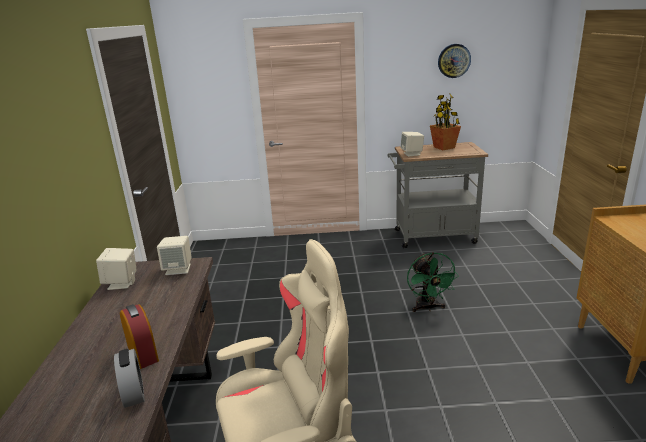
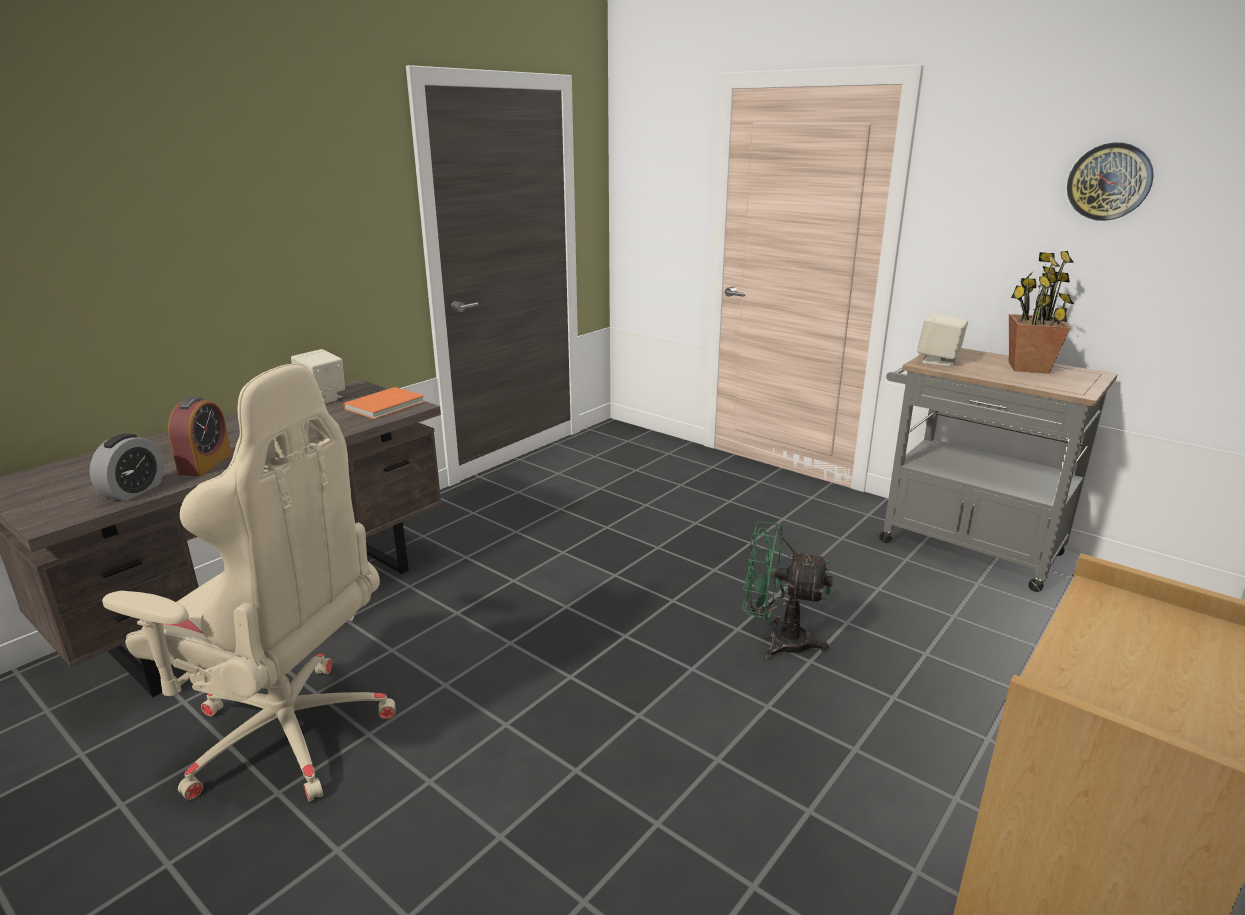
camera: 40 degrees right, 0 degrees up
beige speaker [157,236,192,275] -> orange book [344,387,425,419]
green fan [407,252,459,312] -> green fan turned 75 degrees clockwise [742,521,834,660]

